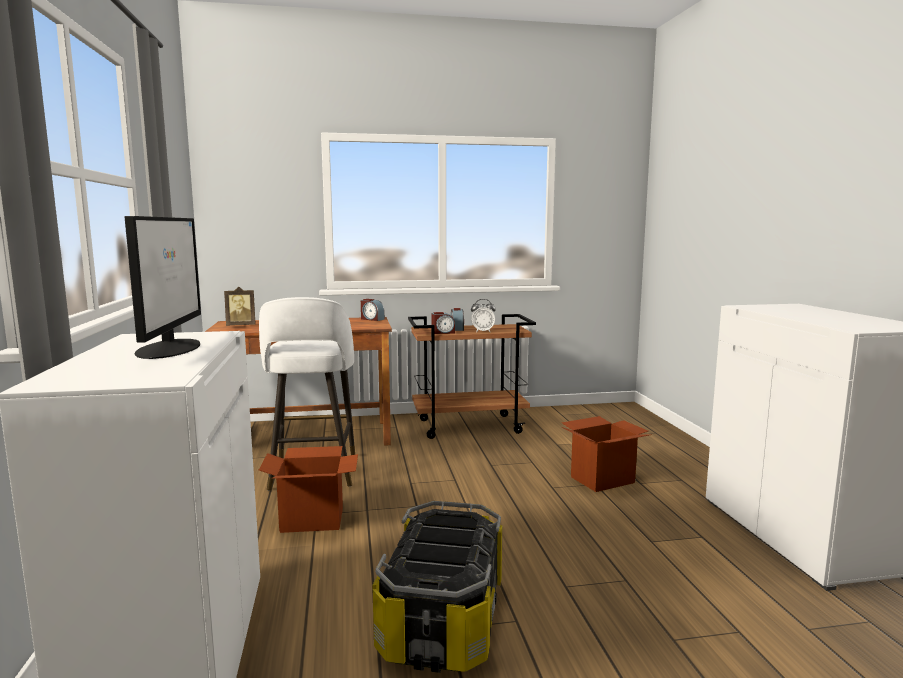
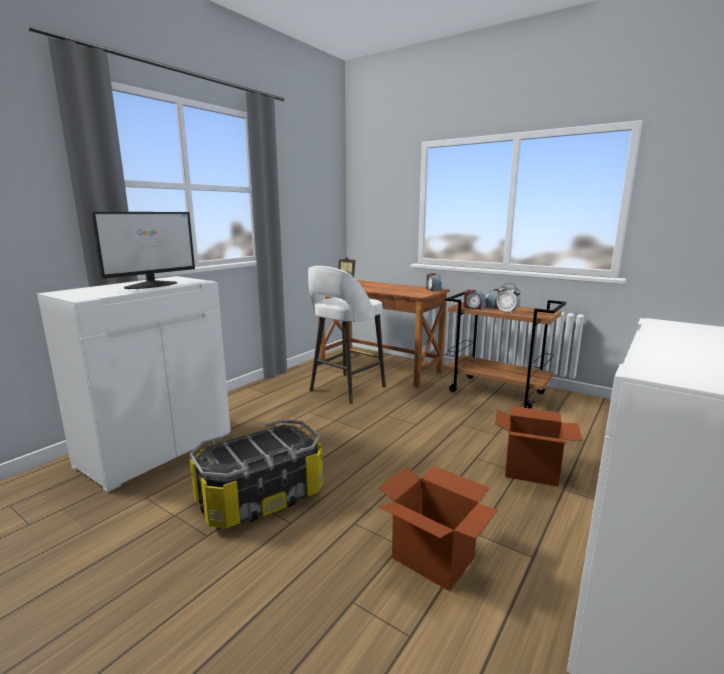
camera: 45 degrees right, 5 degrees up
cardboard box [259,446,358,533] -> cardboard box moved to [379,466,498,591]

